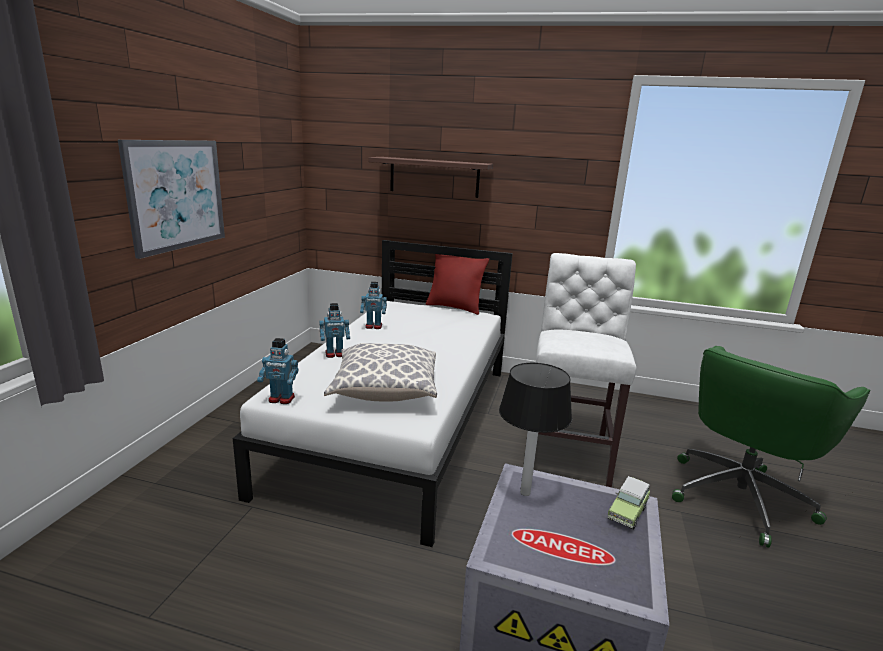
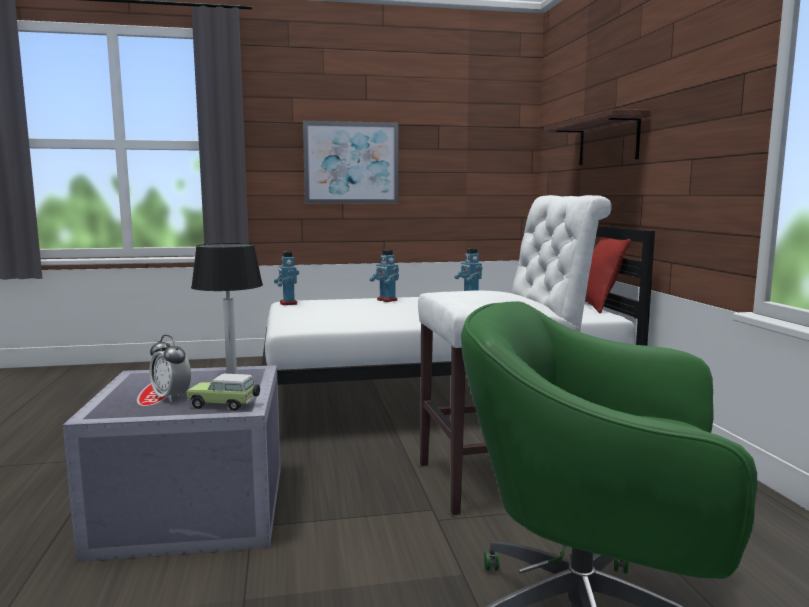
camera: 65 degrees right, 10 degrees down
pillow [324,343,437,402] -> none
none -> alarm clock [149,335,191,402]

